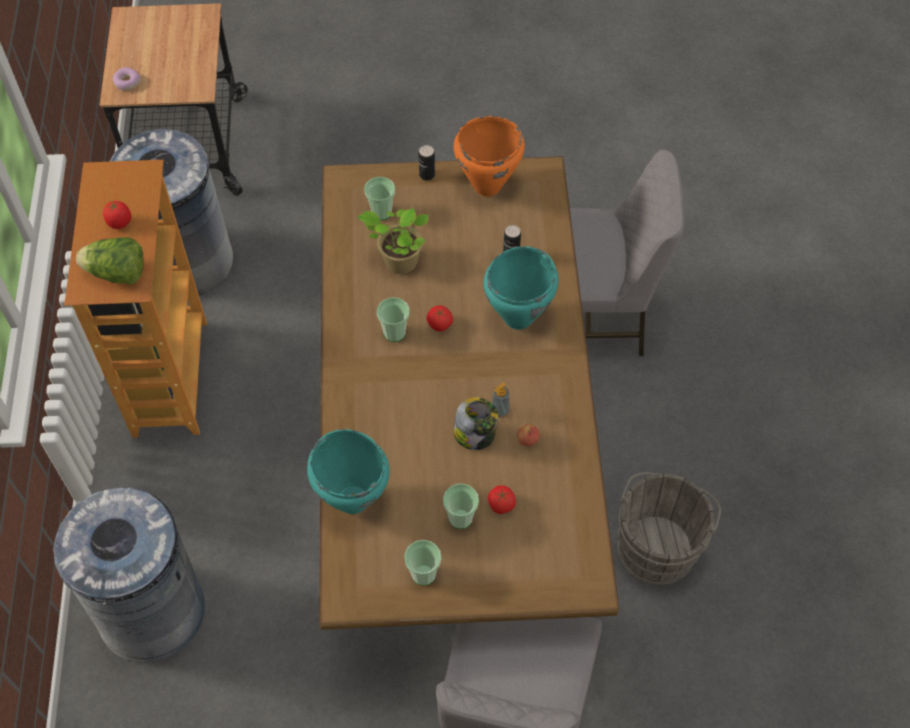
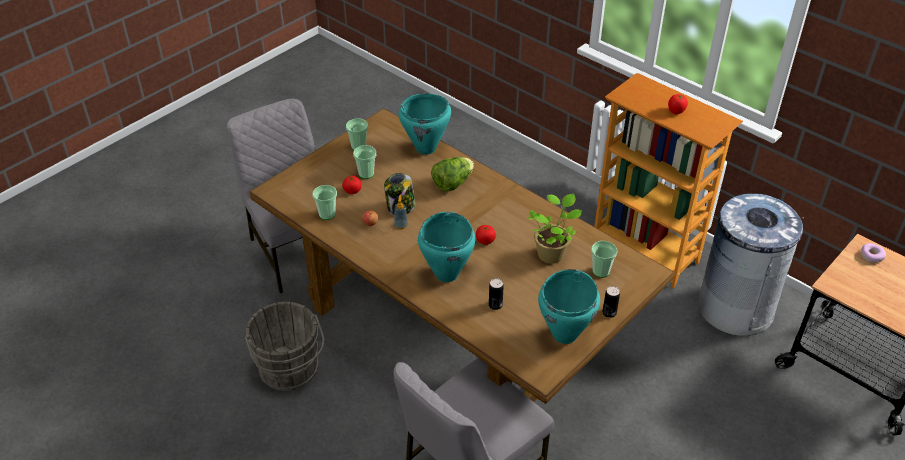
camera: 135 degrees right, 15 degrees down
grey trash can [54,487,205,662] -> none
lettuce [76,237,144,284] -> lettuce moved to [431,157,474,192]
cup [377,298,410,342] -> cup moved to [312,185,337,220]
orange cooking pot [453,116,525,197] -> turquoise cooking pot [538,269,600,344]

